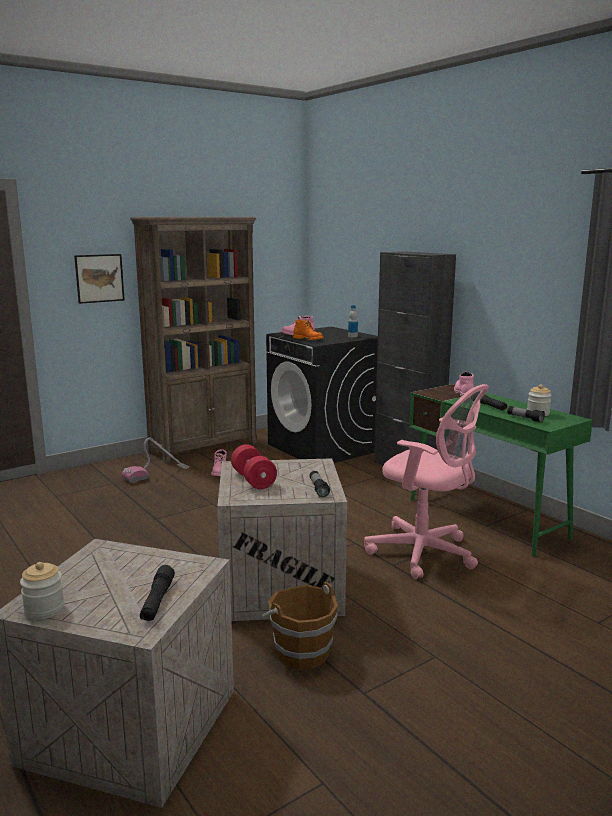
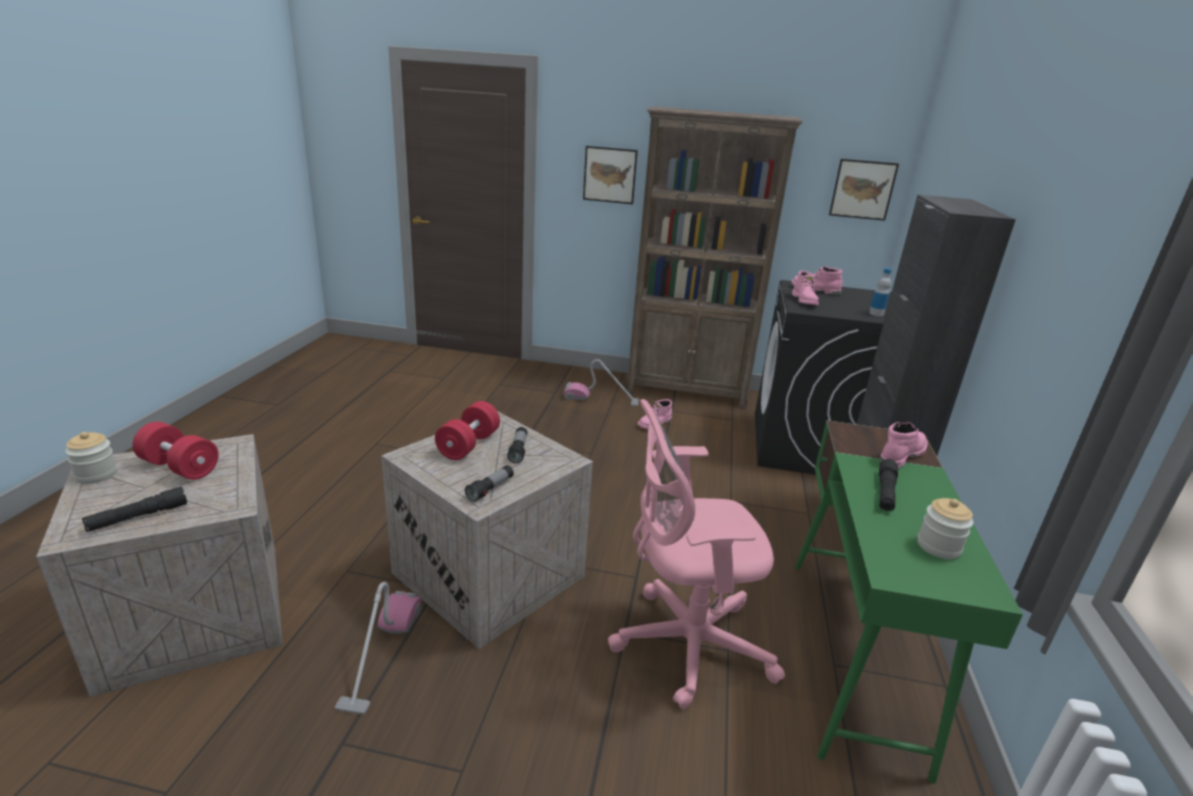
camera: 45 degrees right, 10 degrees up
brown bucket [262,582,338,670] -> vacuum cleaner [335,582,421,715]
orange boot [293,320,323,340] -> pink boot [792,271,819,305]
pink office chair [364,384,489,579] -> pink office chair turned 90 degrees clockwise [608,399,785,709]
flashlight [507,406,545,423] -> flashlight moved to [507,427,527,463]
none -> red dumbbell [133,422,219,480]
none -> picture [829,159,899,221]

